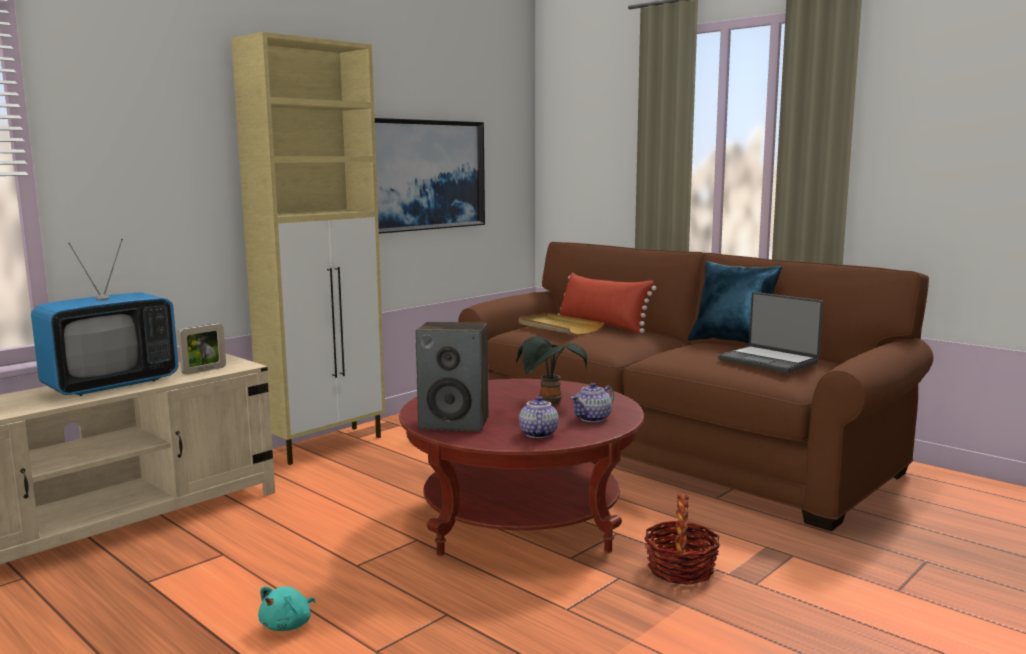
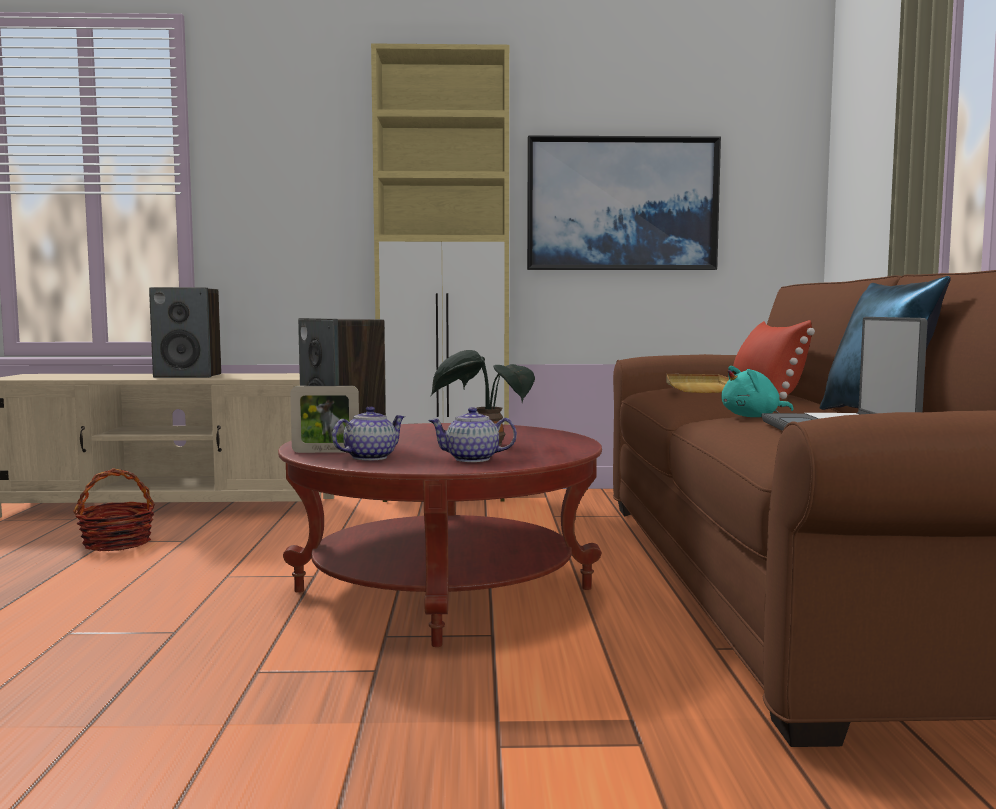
camera: 45 degrees right, 5 degrees down
television [31,239,178,396] -> speaker [149,287,221,378]
picture frame [178,323,226,375] -> picture frame moved to [290,386,359,453]
turquoise plush toy [258,586,315,631] -> turquoise plush toy moved to [721,366,794,417]
basket [644,494,720,584] -> basket moved to [73,468,155,551]

